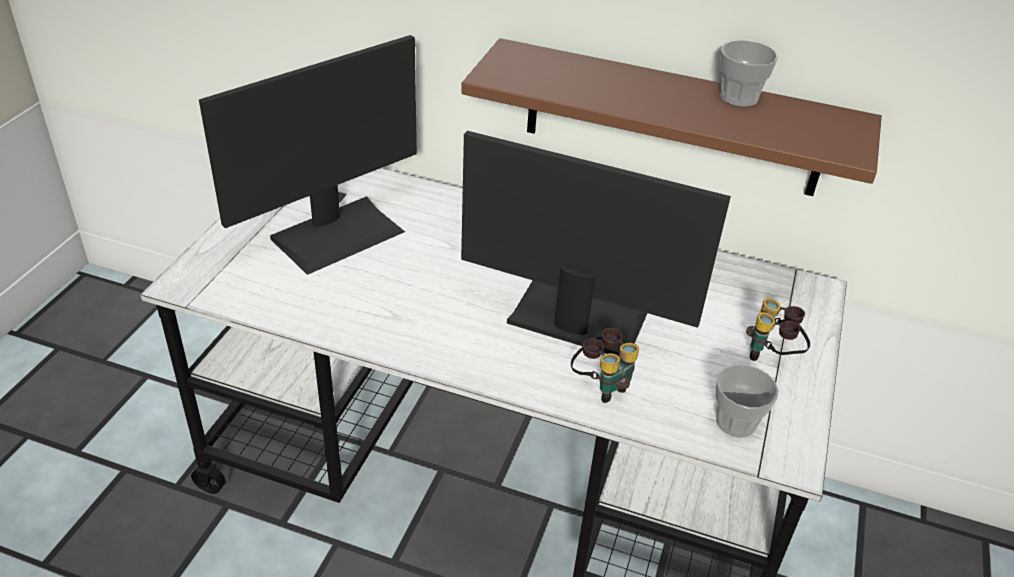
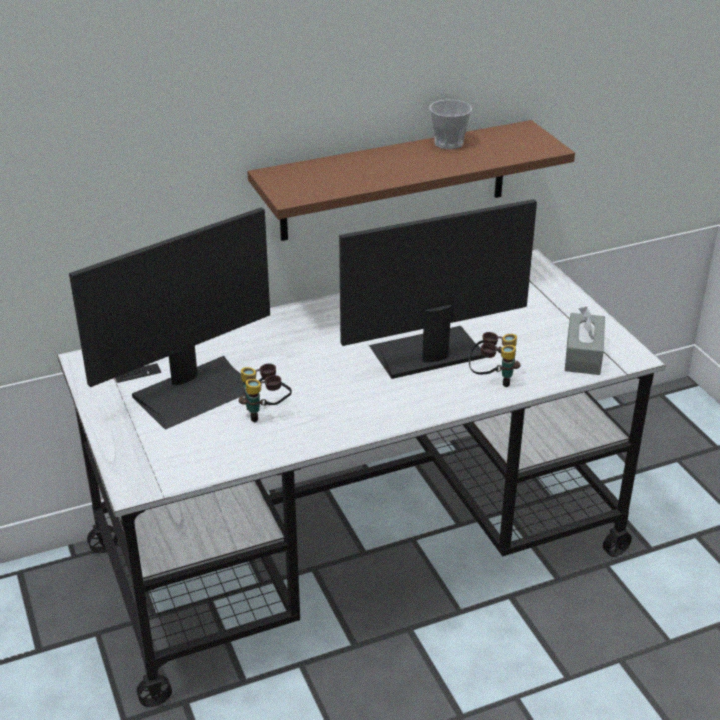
camera: 40 degrees left, 5 degrees down
monitor [199,35,417,275] -> monitor turned 45 degrees clockwise [69,208,270,430]
cup [715,365,779,438] -> grey tissue box [565,307,605,375]
binoculars [746,298,810,361] -> binoculars moved to [239,364,292,422]

